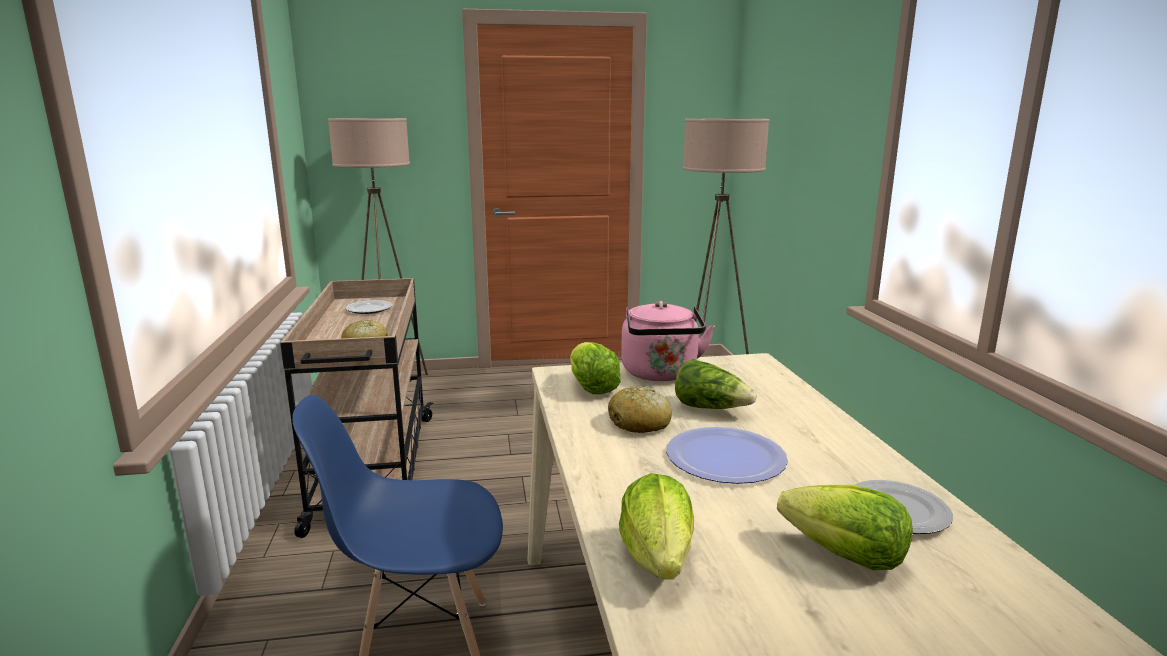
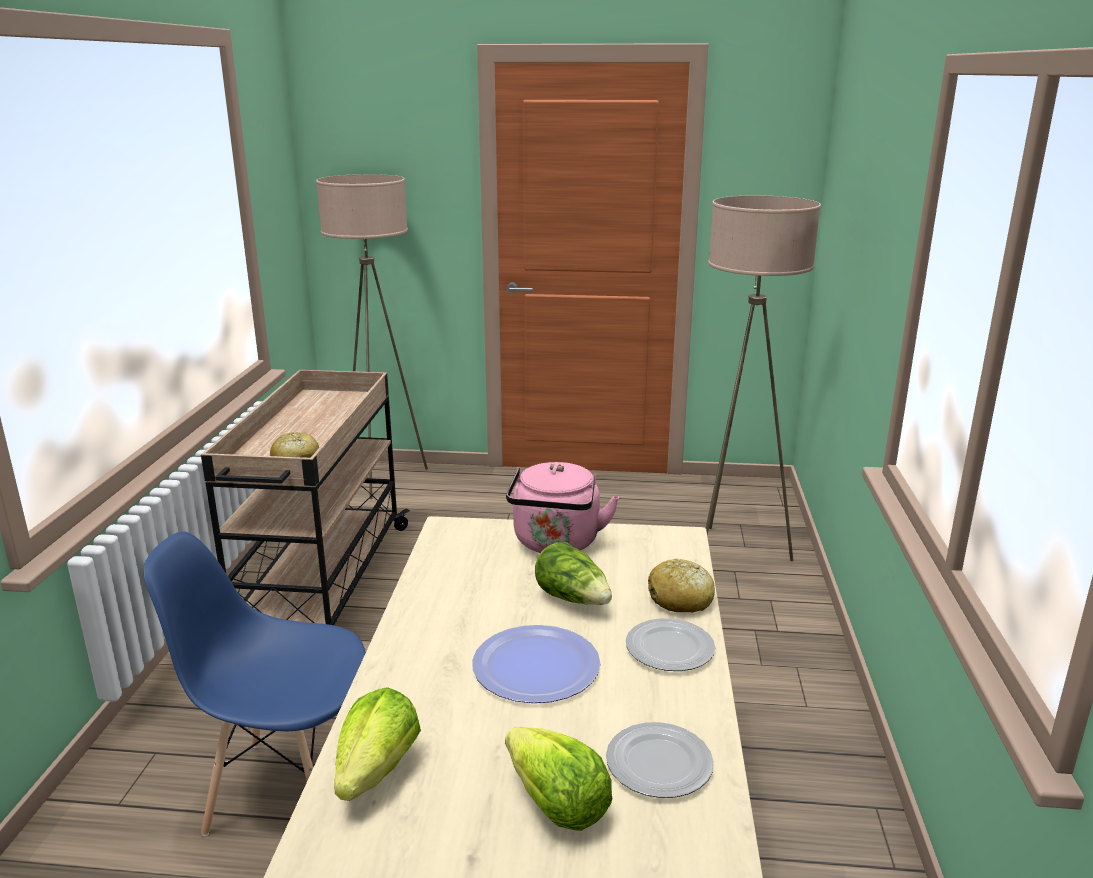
camera: 15 degrees right, 5 degrees up
plate [345,300,392,314] -> plate moved to [626,618,715,671]
lettuce [570,342,621,395] -> none
bread [608,386,672,433] -> bread moved to [648,558,715,613]

